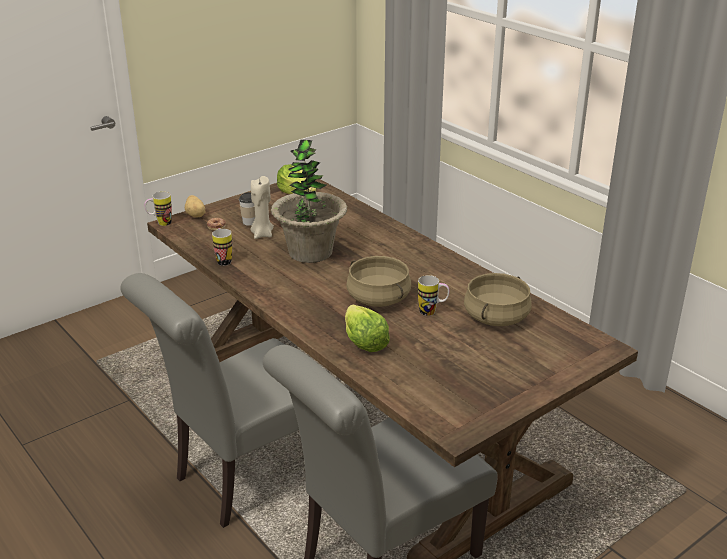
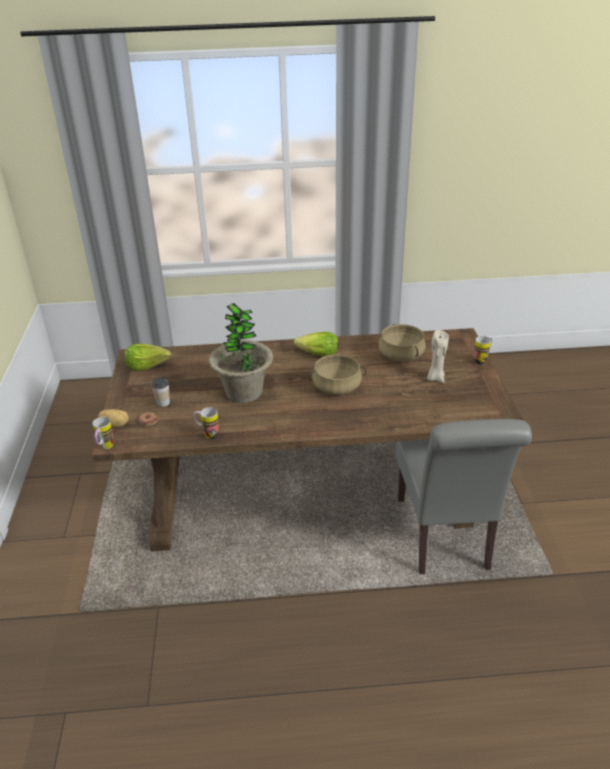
camera: 55 degrees left, 5 degrees up
grey chair [120,273,299,528] -> none
beige candle [250,176,274,239] -> beige candle moved to [427,330,449,383]
lettuce [345,305,390,352] -> lettuce moved to [294,332,338,356]
mug [418,275,449,316] -> mug moved to [474,336,492,365]

